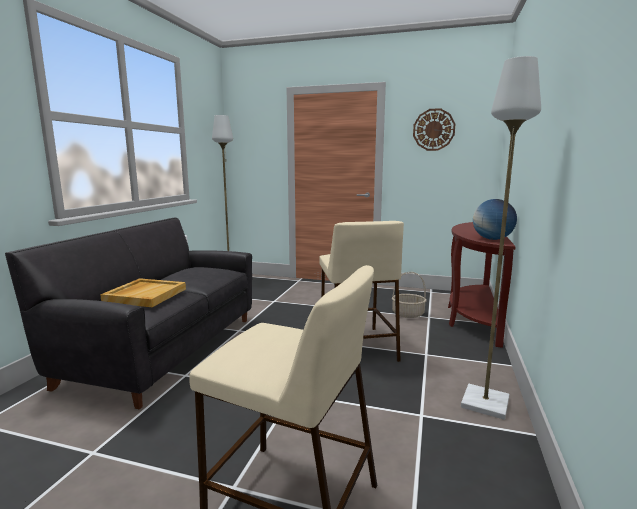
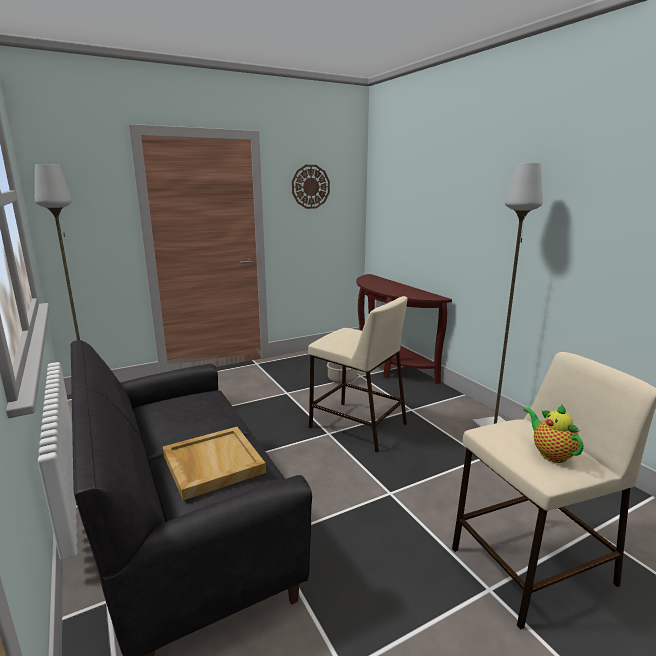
camera: 45 degrees left, 5 degrees up
globe [473,199,517,240] -> none
none -> teapot [524,403,584,463]

